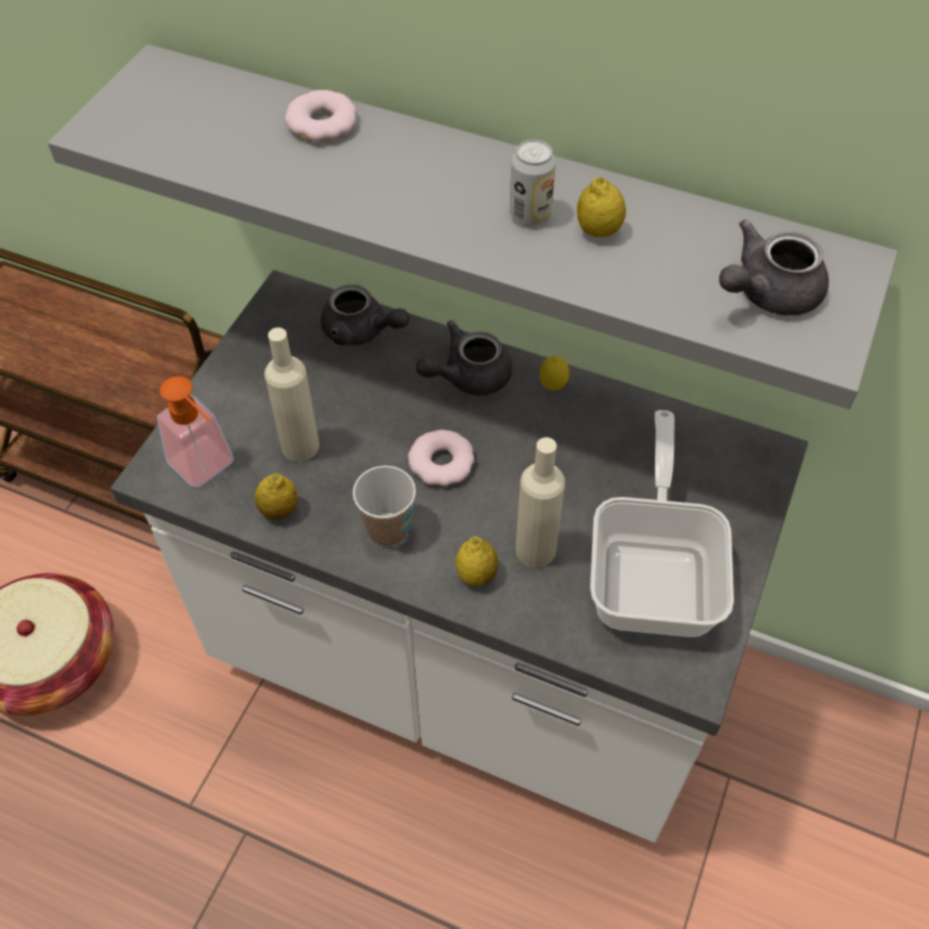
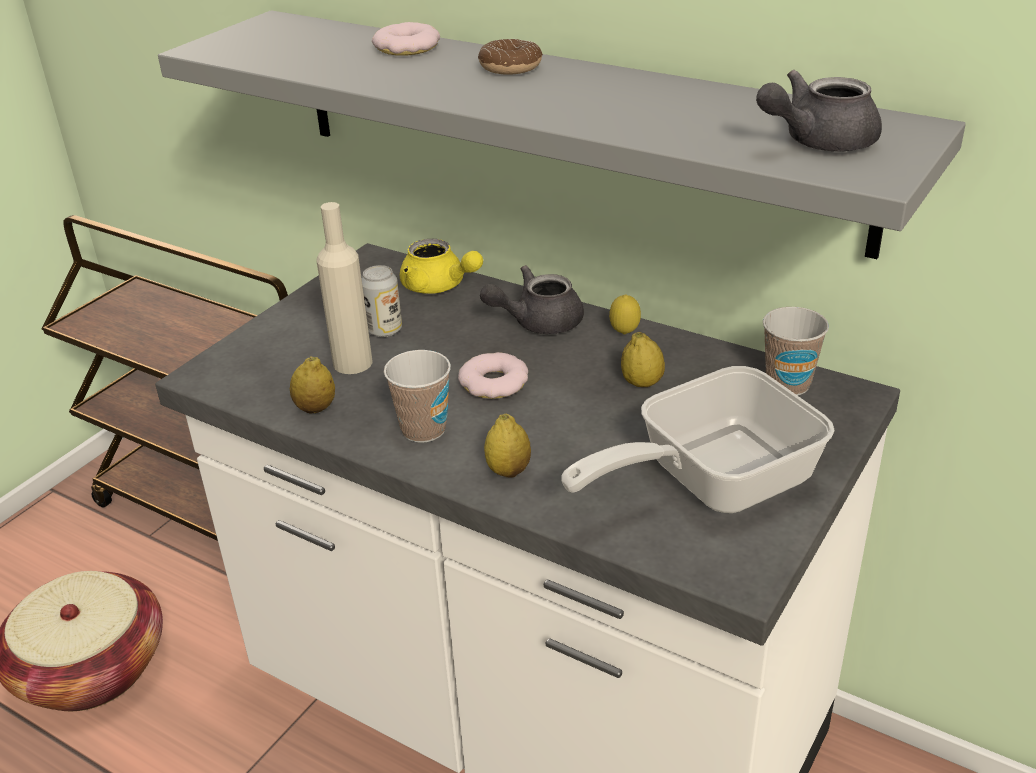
camera: 10 degrees right, 20 degrees down
soap dispenser [157,376,234,488] -> none
grey teapot [321,284,409,346] -> yellow teapot [400,239,483,294]
can [509,140,556,225] -> can moved to [362,265,402,337]
beige bottle [515,437,565,568] -> none
lemon [577,177,626,237] -> lemon moved to [621,332,665,387]
frying pan [590,410,734,637] -> frying pan turned 135 degrees counterclockwise [561,366,835,513]
none -> donut [478,39,543,75]
none -> cup [763,307,829,396]

